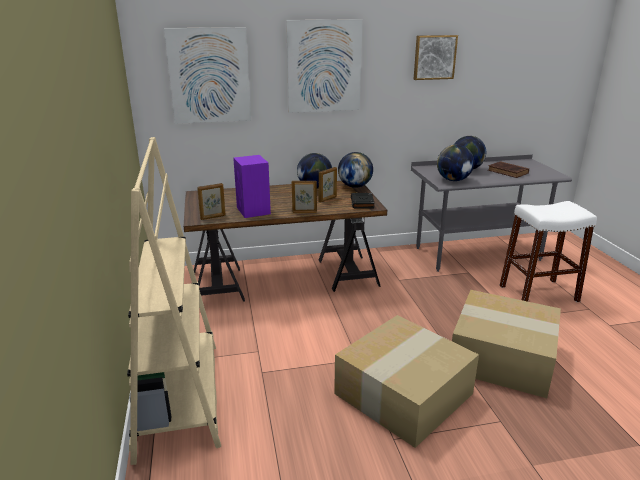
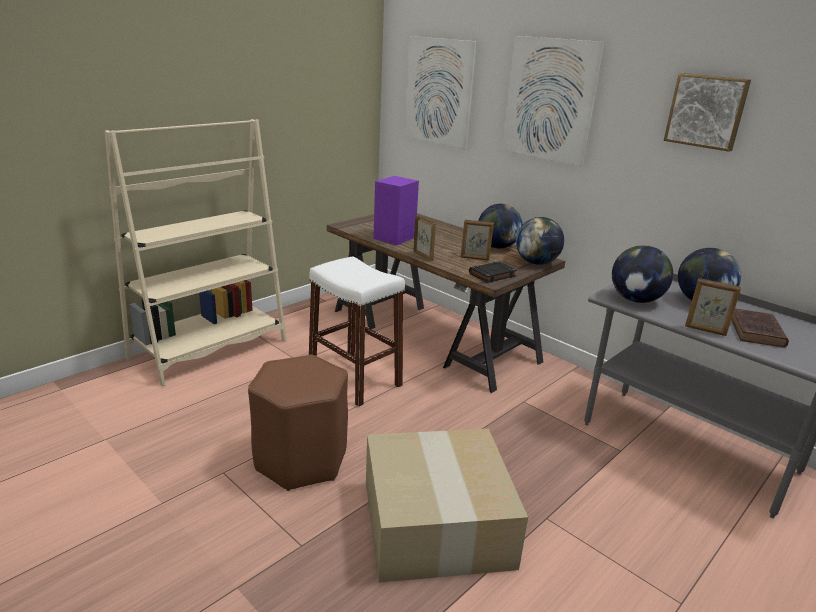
camera: 55 degrees right, 0 degrees up
picture frame [197,183,226,220] -> picture frame moved to [685,278,741,336]
cardboard box [334,315,479,448] -> brown stool [248,355,348,491]
white stool [500,201,597,302] -> white stool moved to [309,257,405,407]

